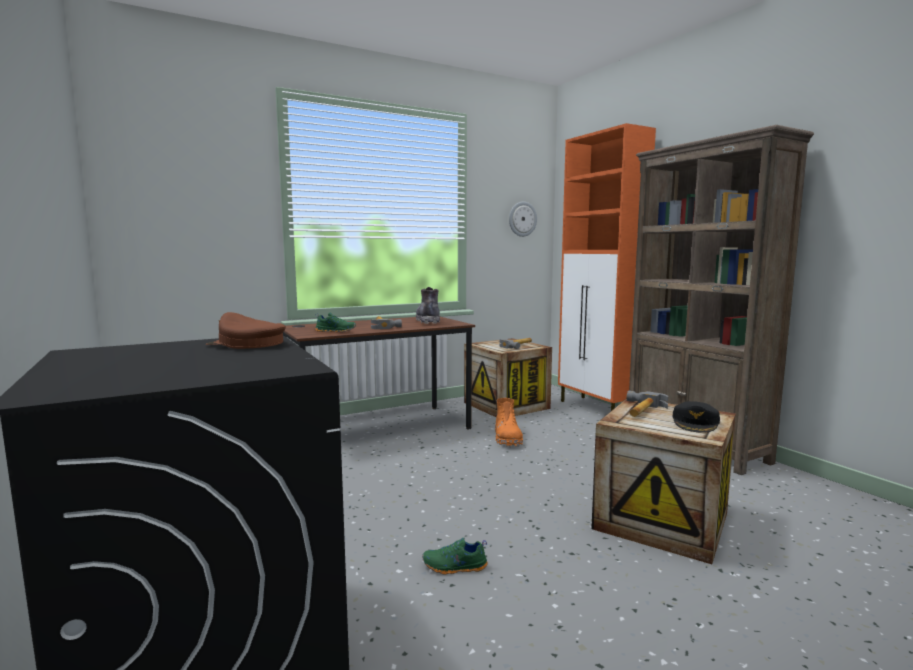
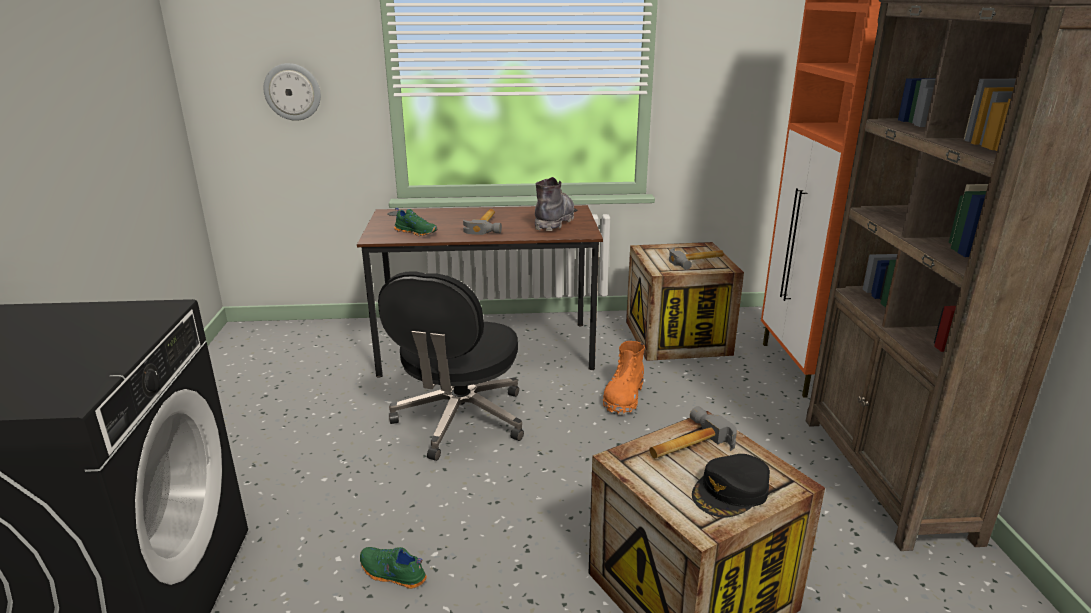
camera: 25 degrees right, 15 degrees up
brown cap [206,312,286,349] -> none
wall clock [509,201,537,237] -> wall clock moved to [264,63,321,121]
none -> black office chair [378,272,524,461]

